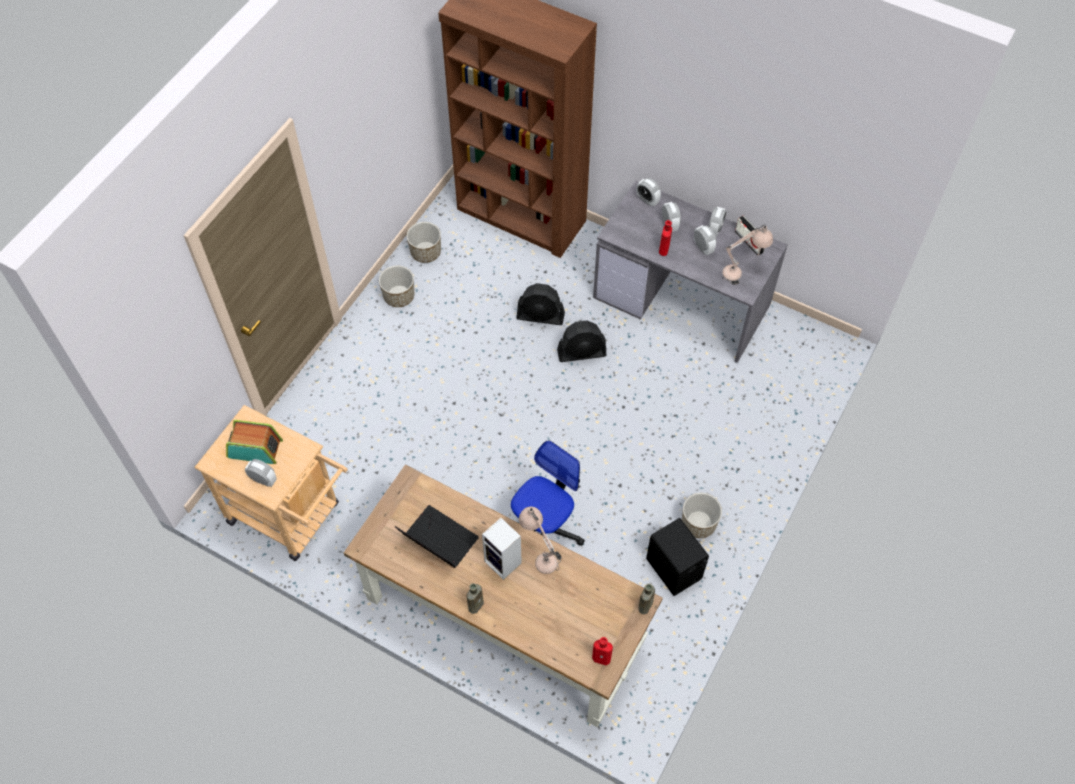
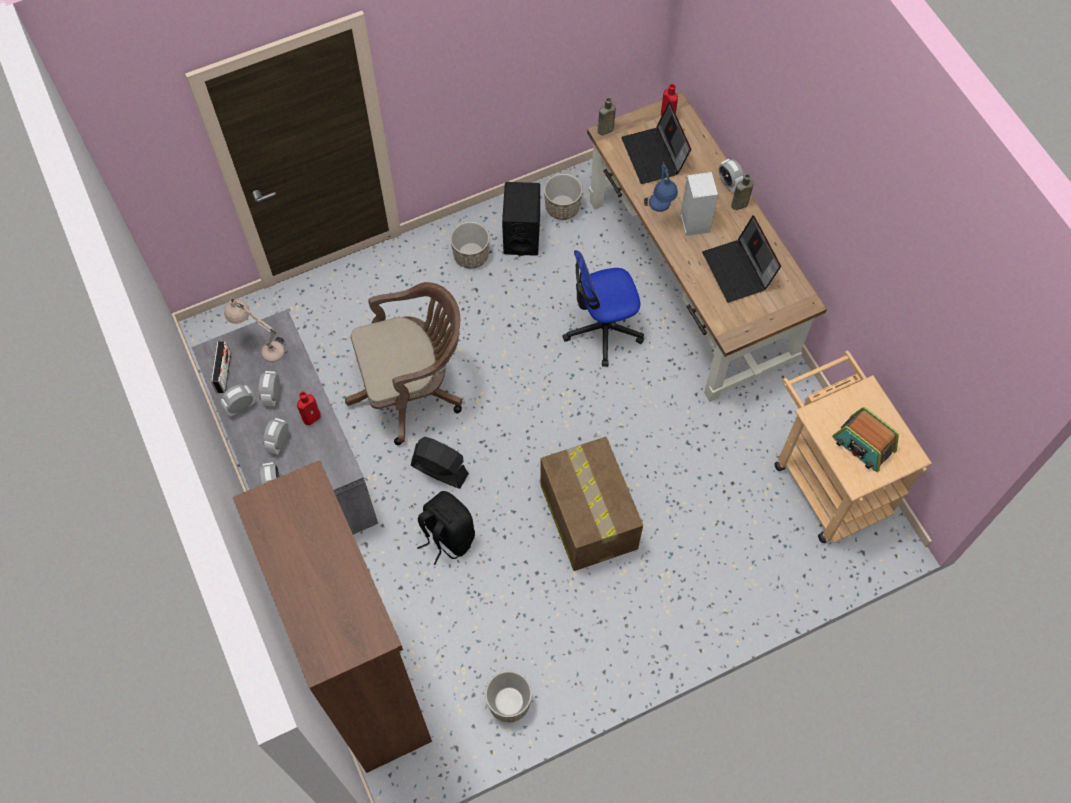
camera: 145 degrees left, 5 degrees up
alarm clock [245,459,276,487] -> alarm clock moved to [718,159,744,193]
planter [379,266,414,307] -> planter moved to [544,173,582,220]
black fan [516,283,565,325] -> black backpack [417,491,475,565]
beige table lamp [519,507,562,574] -> blue table lamp [644,162,678,212]
none -> brown office chair [345,282,463,445]
none -> cardboard box [540,437,643,571]
none -> laptop [621,102,691,184]

